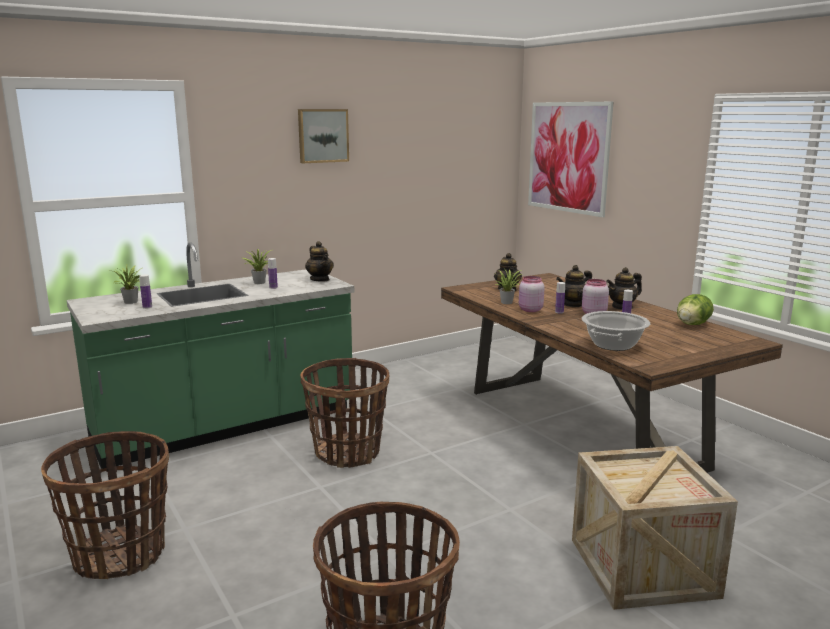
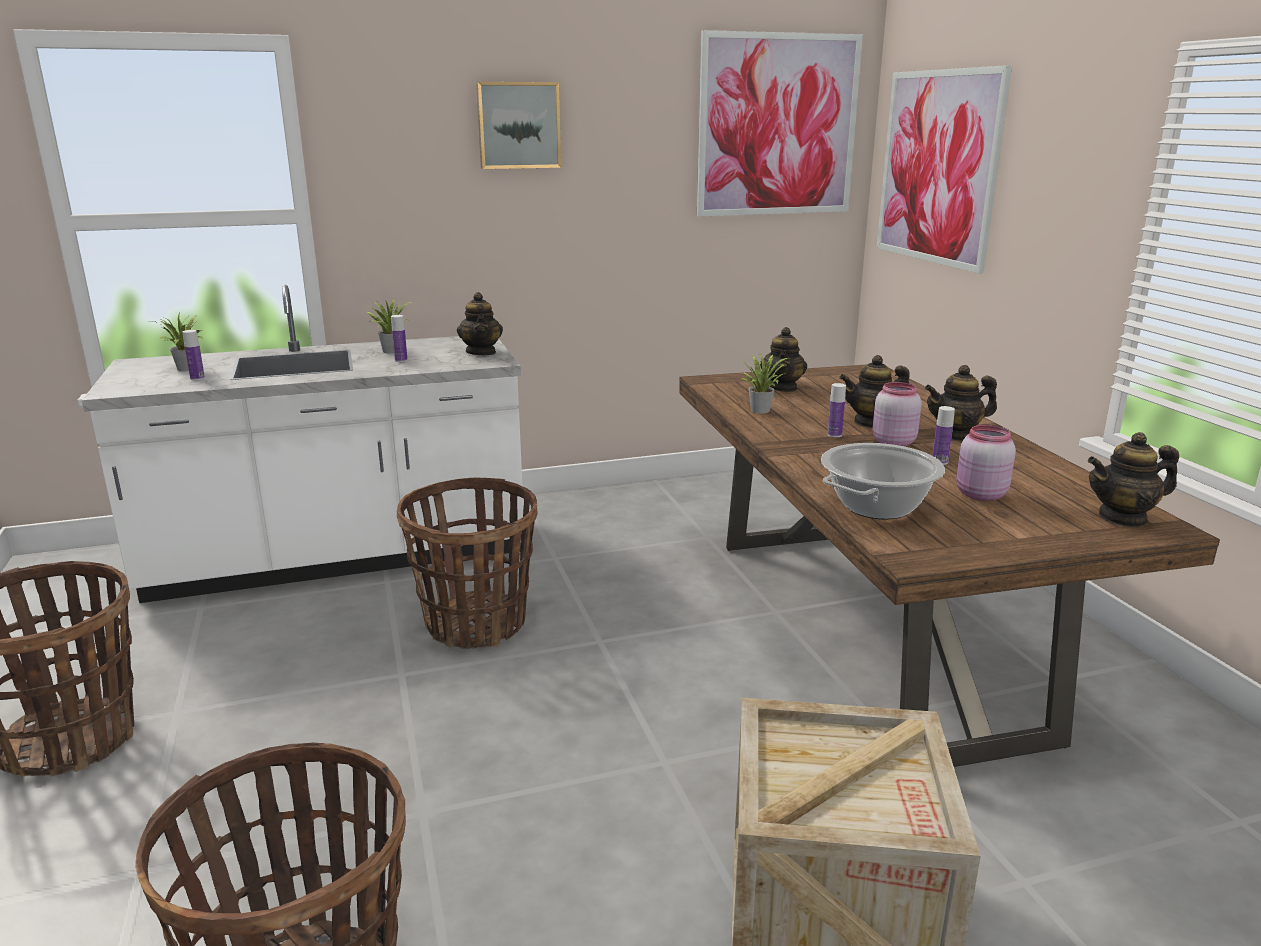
camera: 15 degrees right, 5 degrees up
green counter [66,242,354,469] -> white counter [82,285,523,603]
pink jar [519,276,545,312] -> pink jar moved to [956,425,1016,501]
lettuce [677,294,714,325] -> none
none -> picture [697,30,863,217]
none -> teapot [1088,432,1179,527]

